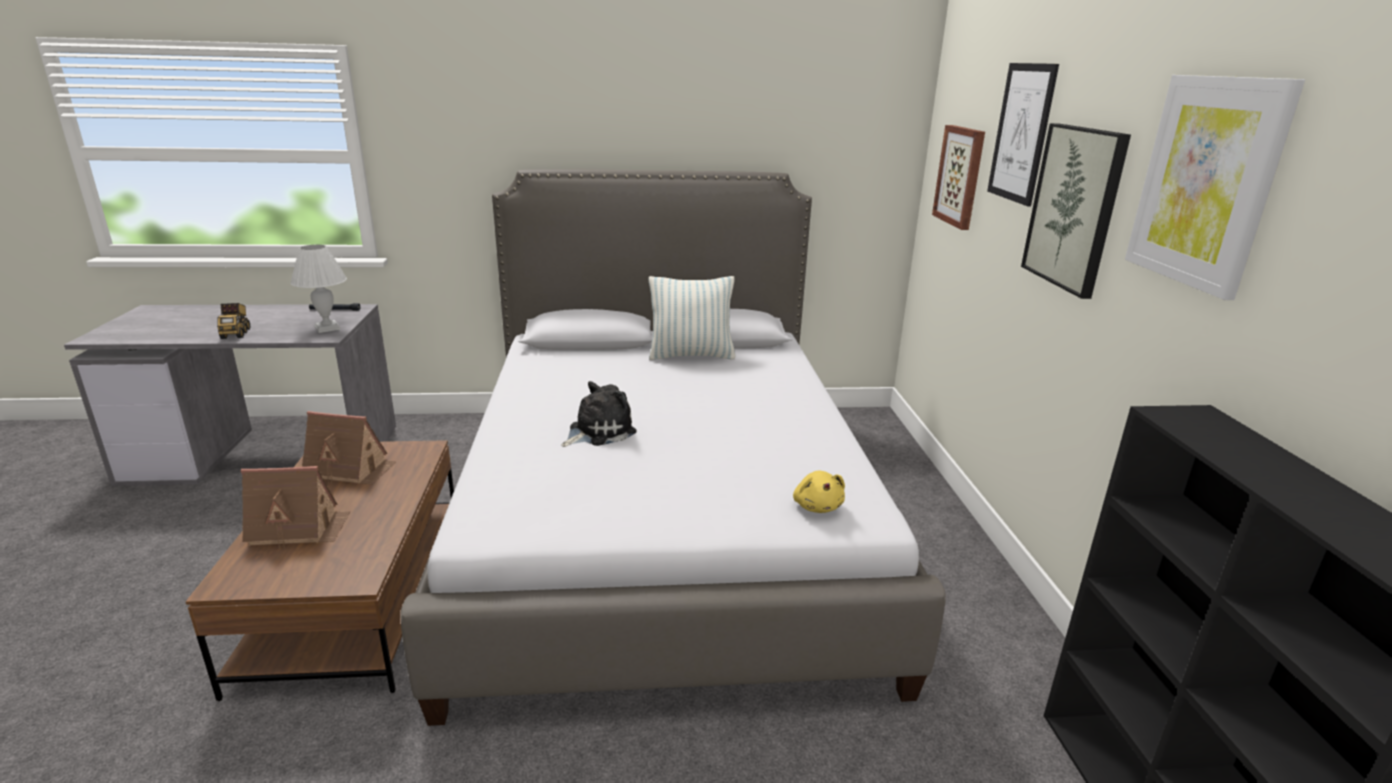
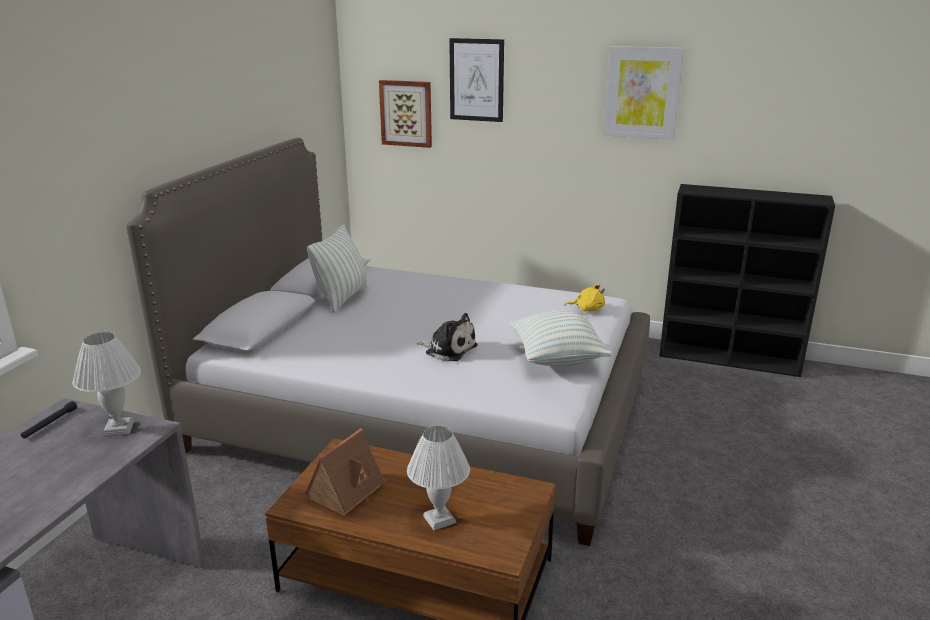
camera: 65 degrees left, 0 degrees up
toy truck [217,303,250,339] -> none
toy house [240,466,350,549] -> white table lamp [407,426,470,530]
plush toy [562,381,637,447] -> plush toy turned 135 degrees clockwise [417,313,478,361]
picture [1021,123,1131,299] -> none
none -> pillow [510,310,612,366]

